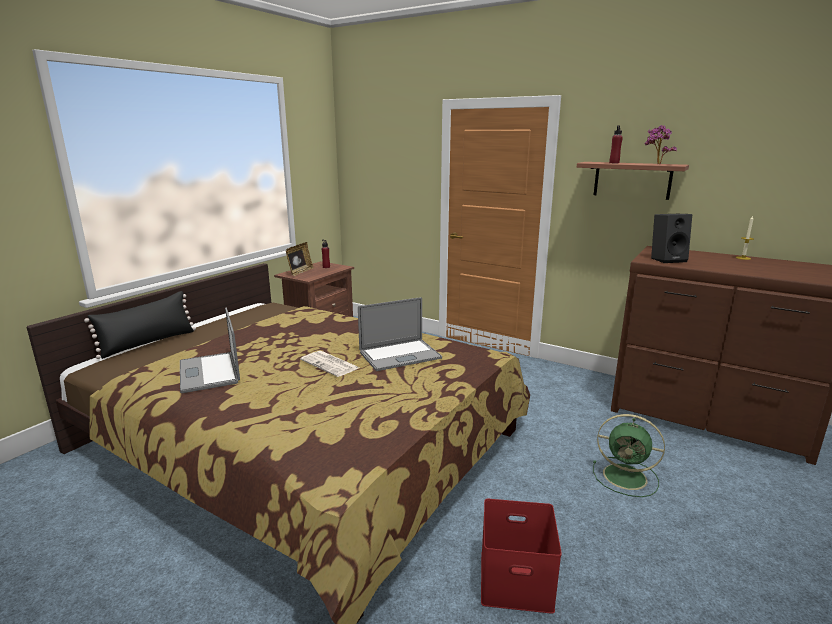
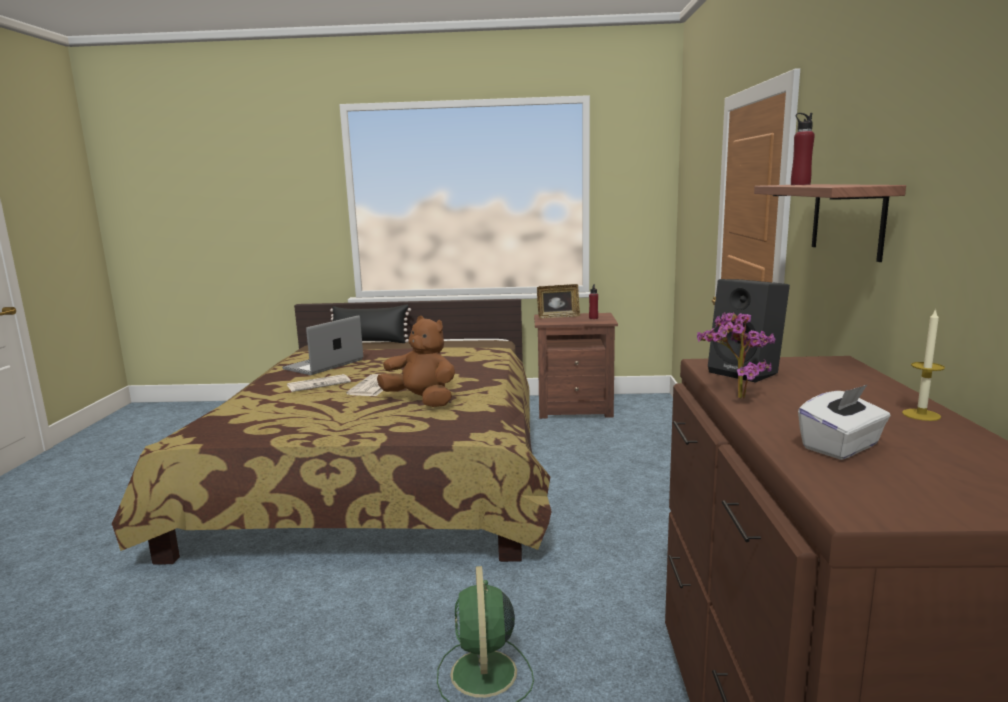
camera: 60 degrees right, 5 degrees down
laptop [358,297,442,371] -> brown plush toy [377,316,455,407]
red storage box [481,499,562,614] -> none
potted plant [645,125,677,164] -> potted plant moved to [697,312,776,399]
none -> newspaper [287,374,351,392]
none -> white tissue box [798,384,890,460]

